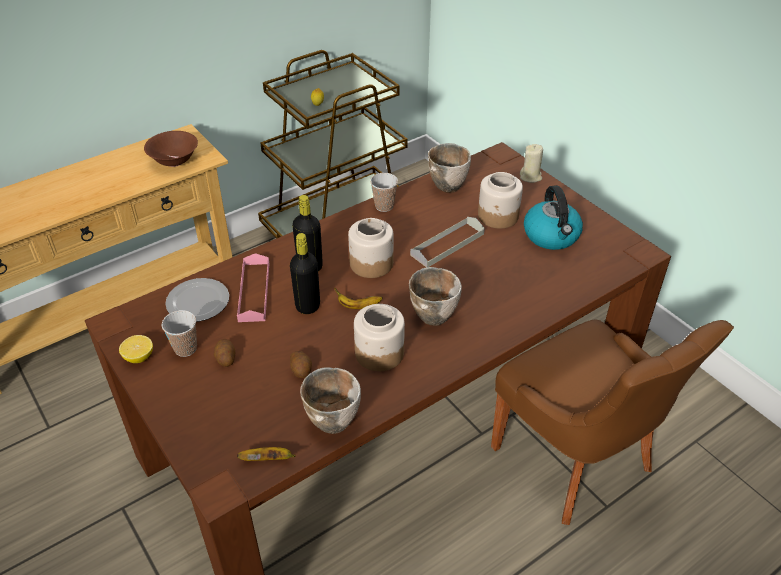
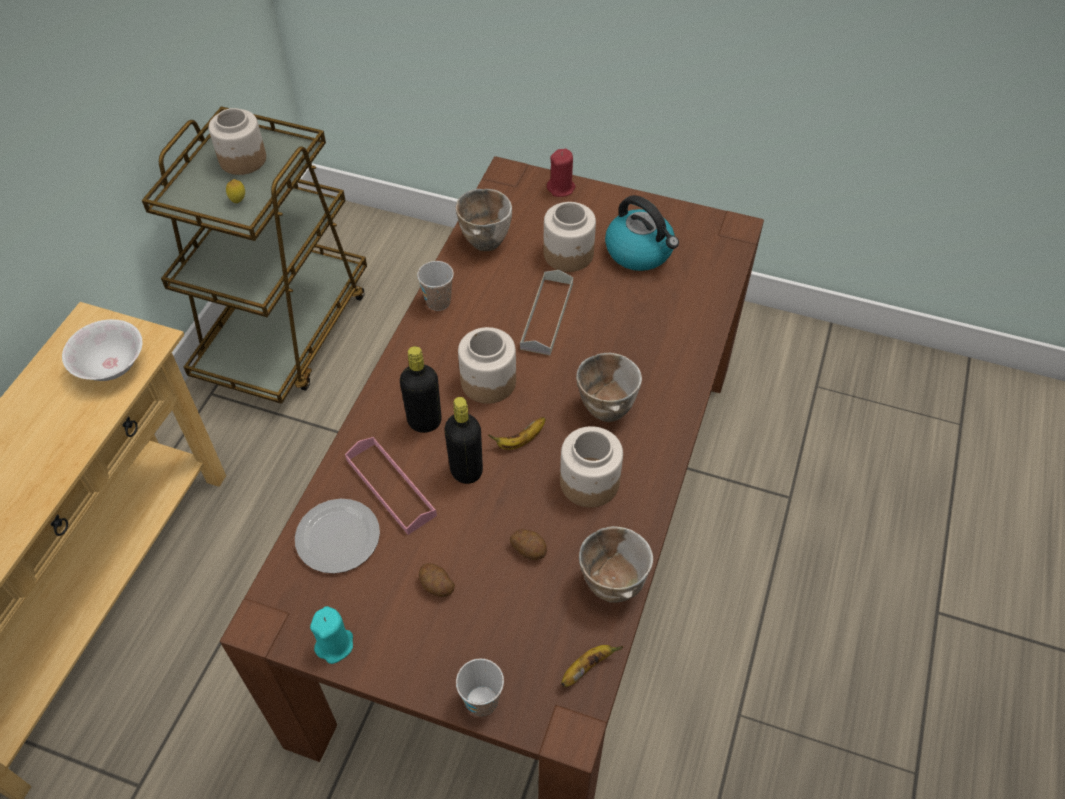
camera: 35 degrees left, 10 degrees up
lemon [119,335,153,363] -> turquoise candle [310,606,353,664]
brown bowl [144,131,198,167] -> white bowl [62,319,143,381]
cup [162,310,197,357] -> cup moved to [456,659,504,717]
brown chair [491,319,734,525] -> none
beige candle [520,144,543,183] -> red candle [547,149,576,197]
none -> jar [209,108,266,175]

